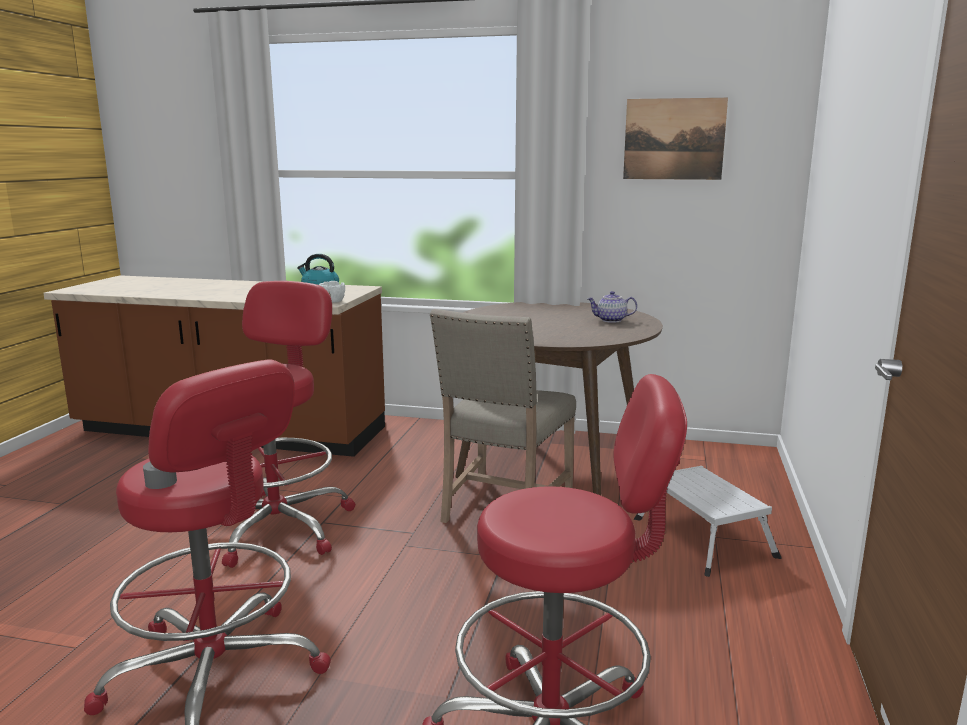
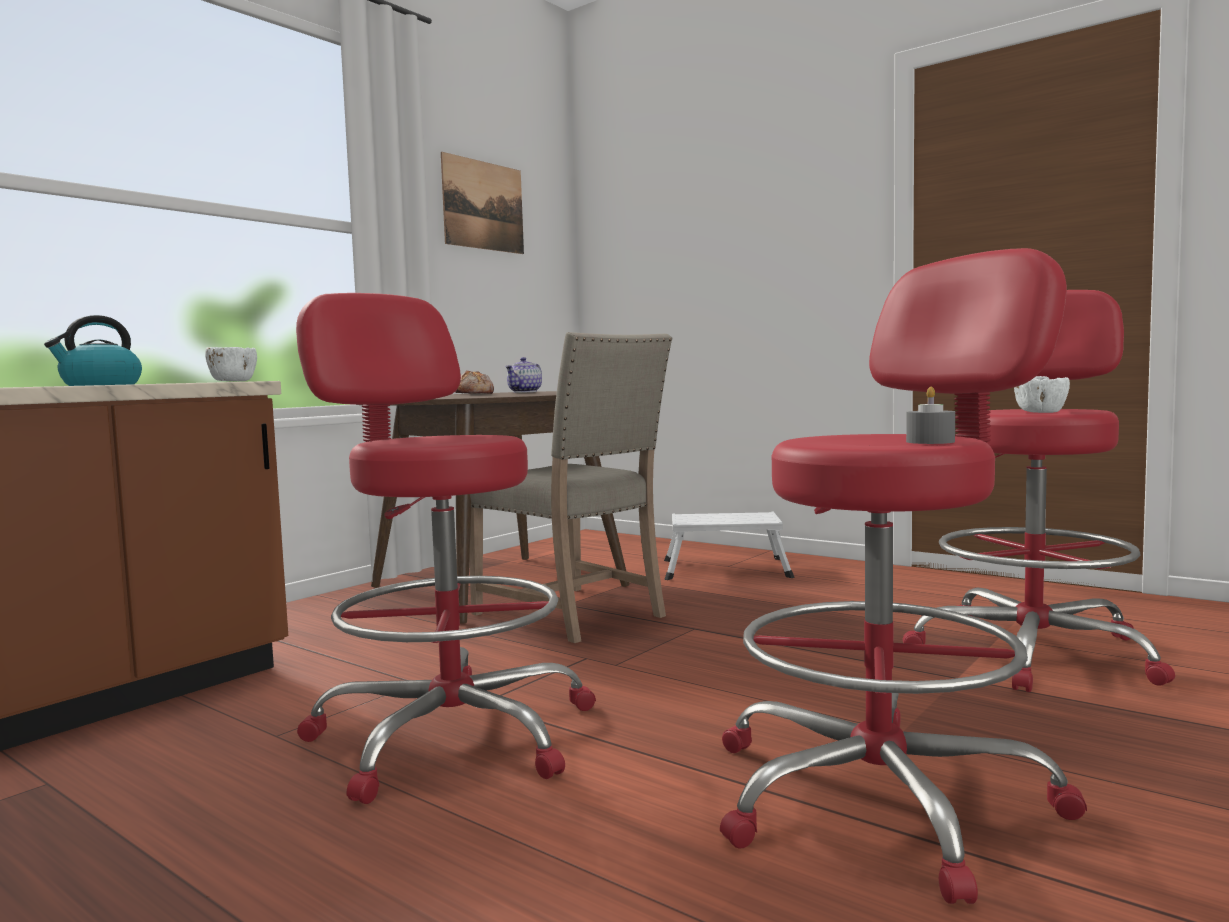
camera: 65 degrees left, 10 degrees down
none -> bread [455,370,494,394]
none -> white bowl [1014,376,1070,413]

